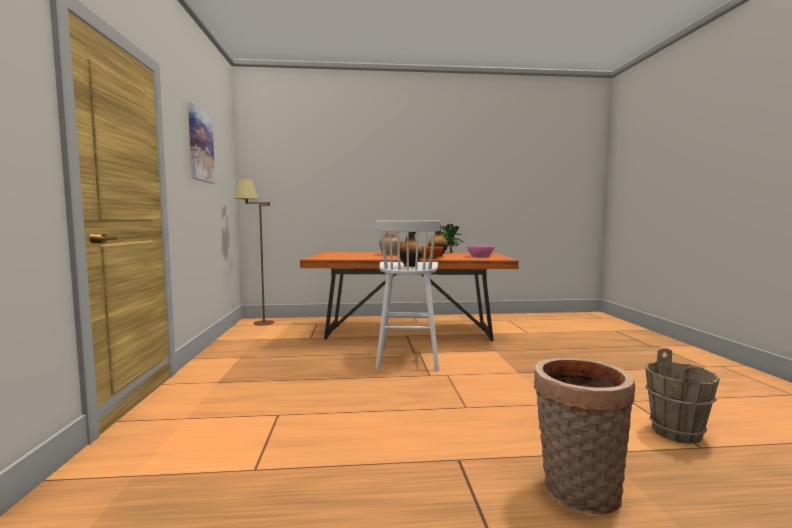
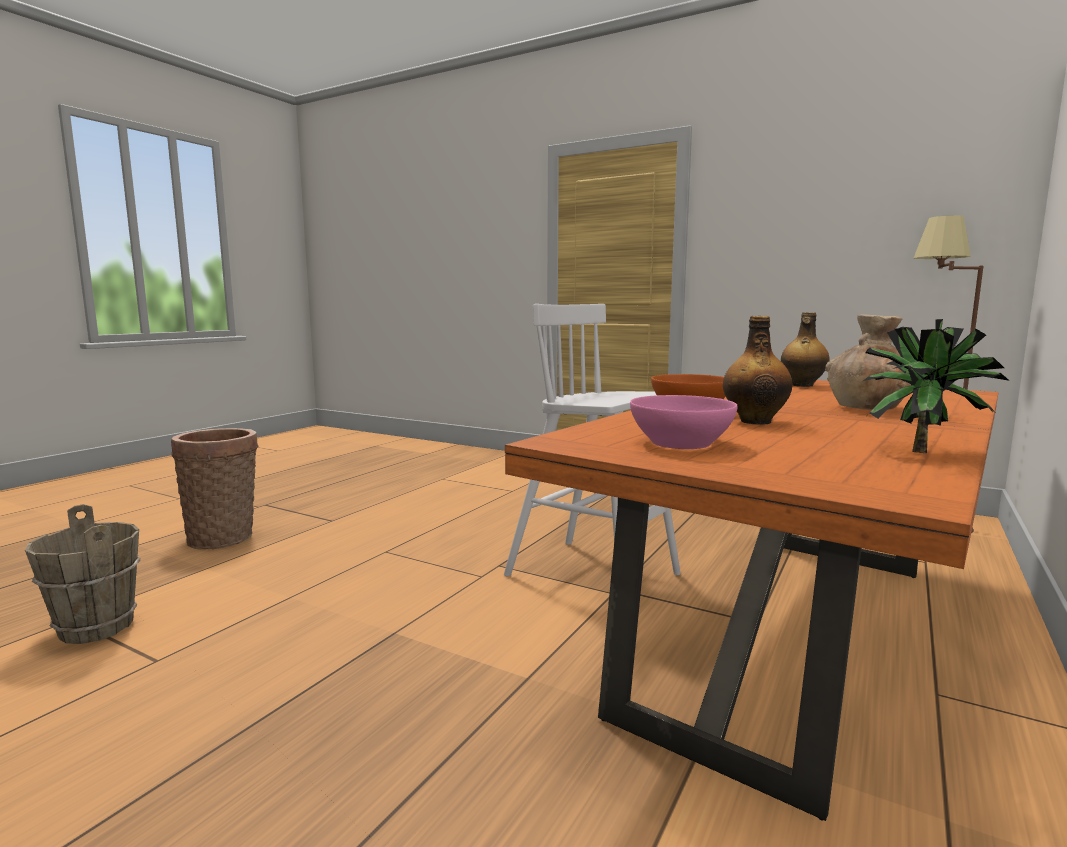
camera: 125 degrees right, 5 degrees up
picture [188,103,215,183] -> none
bottle [400,232,423,267] -> bottle moved to [781,312,830,387]

